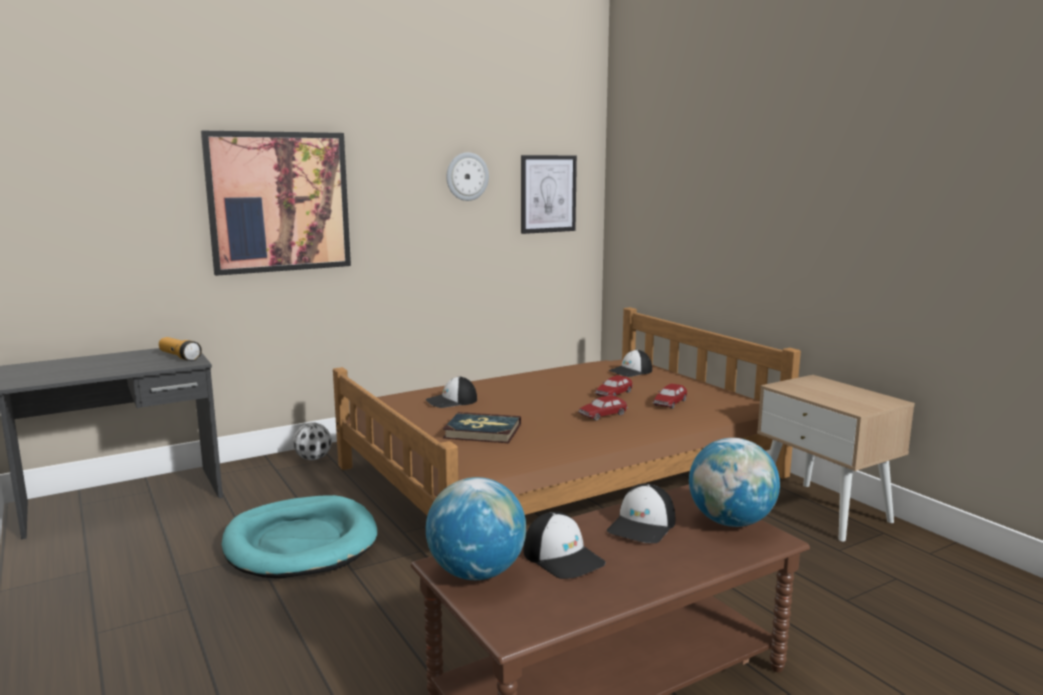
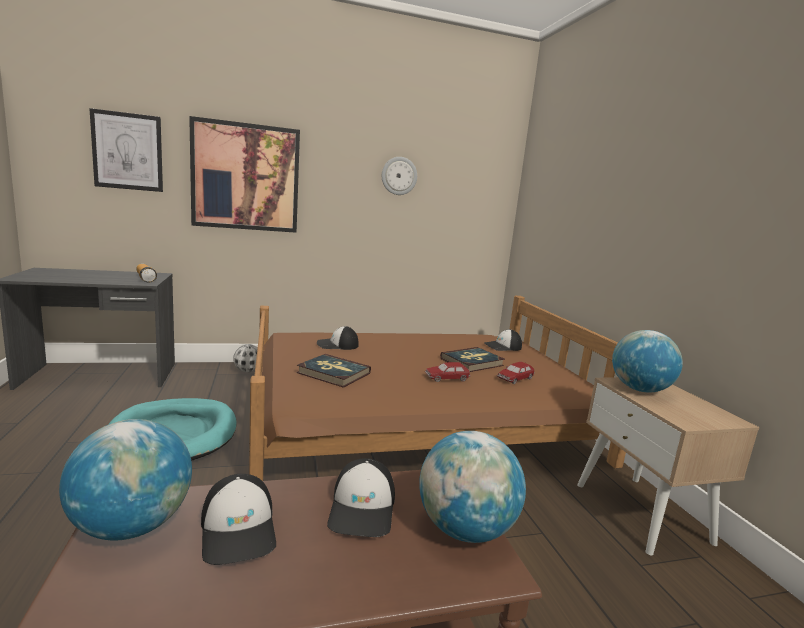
camera: 15 degrees right, 0 degrees up
picture [521,155,577,234] -> picture moved to [89,108,163,192]
toy car [594,375,633,396] -> book [440,347,505,372]
cap [607,484,675,543] -> cap turned 45 degrees counterclockwise [327,458,395,537]
none -> globe [612,330,683,392]

